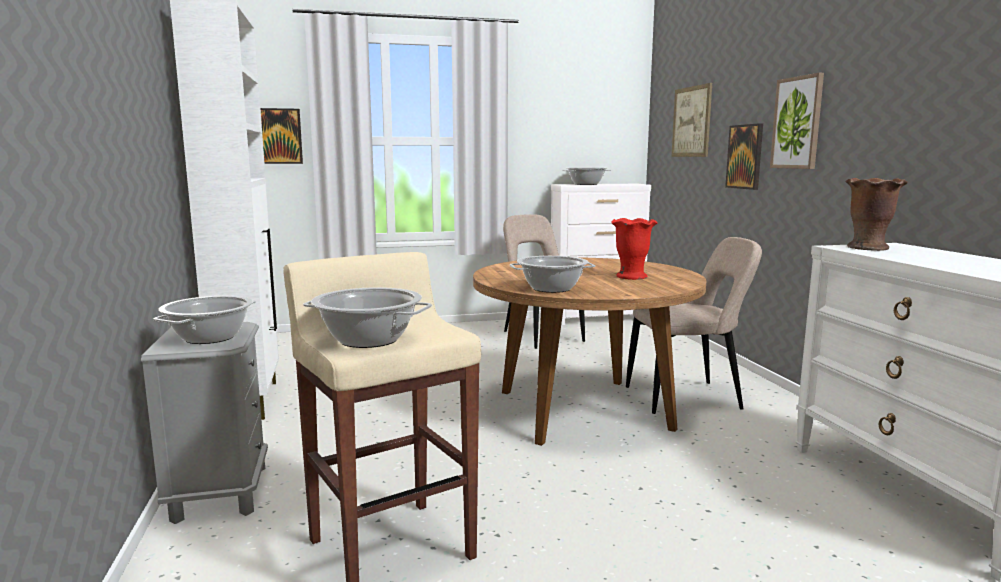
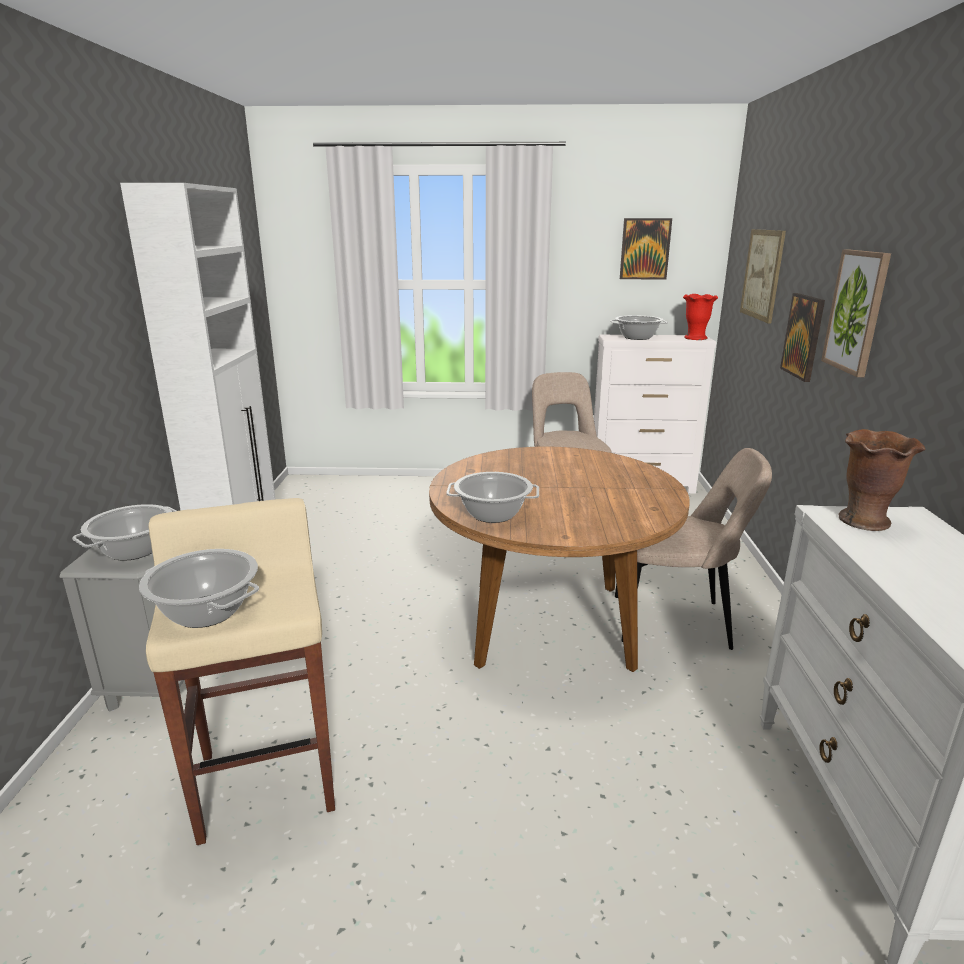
camera: 15 degrees right, 10 degrees up
picture [260,108,303,164] -> picture moved to [620,218,672,279]
red vase [611,218,657,280] -> red vase moved to [683,294,718,340]

